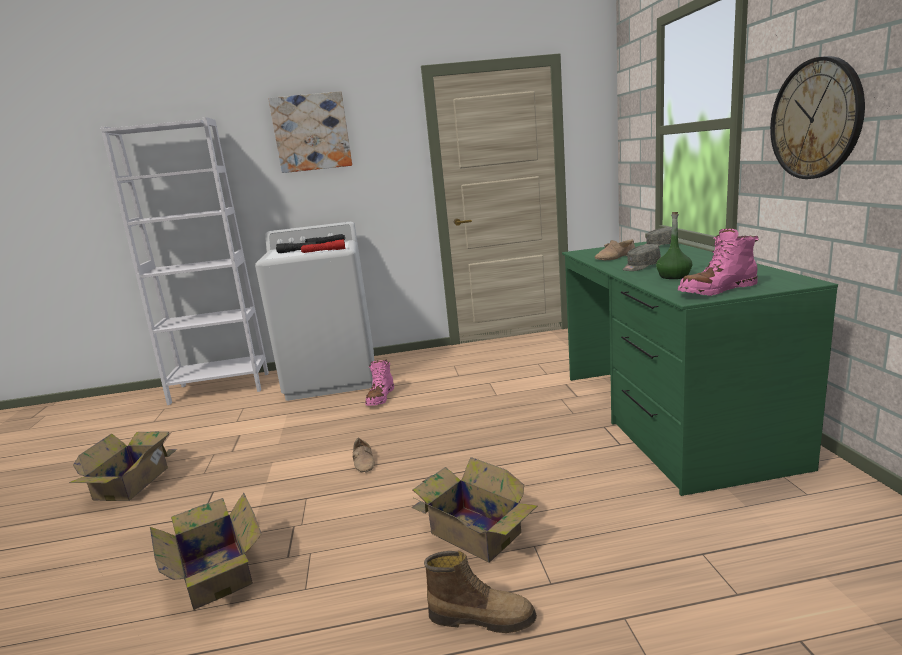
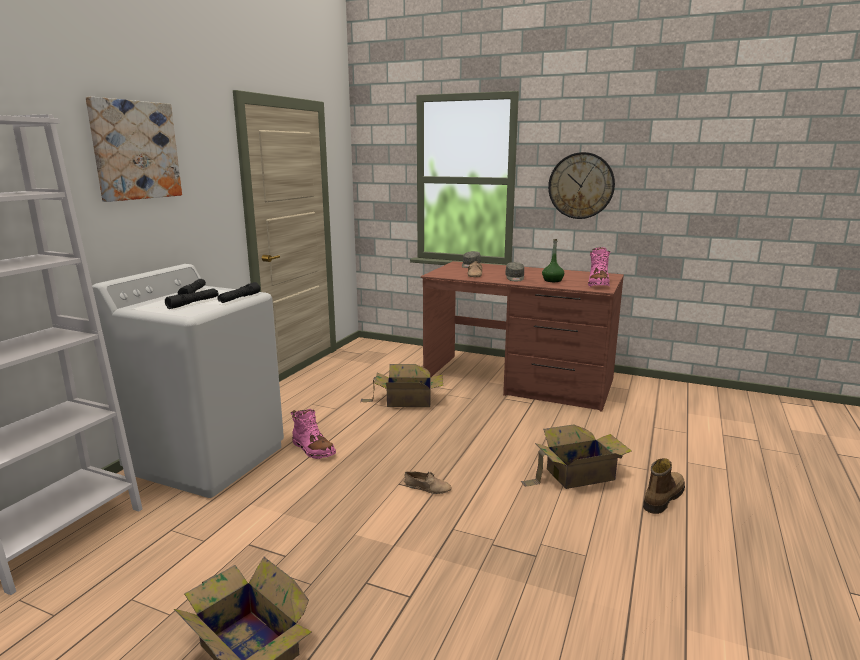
camera: 60 degrees left, 0 degrees up
cardboard box [150,493,262,610] -> cardboard box moved to [360,364,443,407]
red flashlight [301,239,345,253] -> black flashlight [217,282,260,303]
green desk [562,241,838,496] -> brown desk [421,261,624,411]

